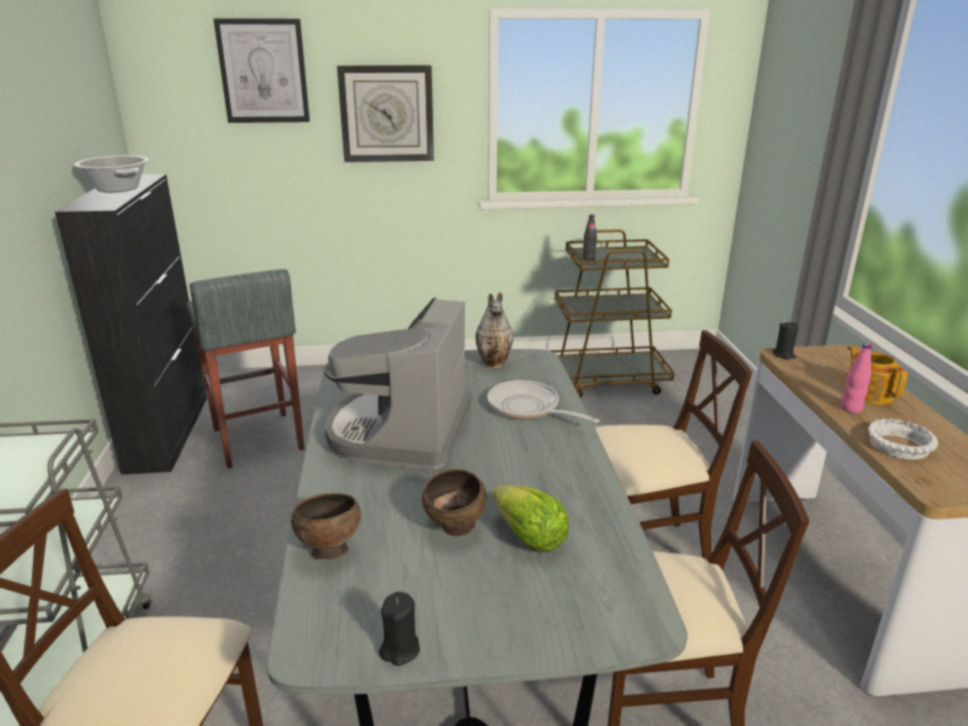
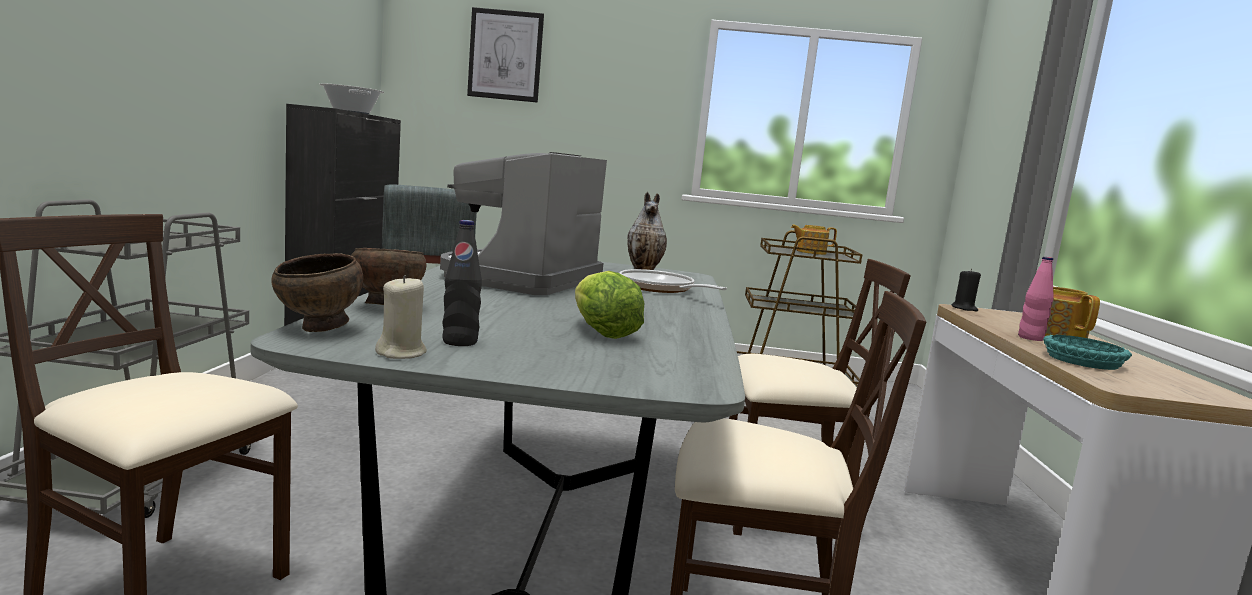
camera: 10 degrees right, 15 degrees down
wall clock [337,65,434,162] -> none
black candle [379,592,420,666] -> beige candle [375,275,427,359]
brown bowl [422,469,487,536] -> brown bowl moved to [271,253,363,332]
black bottle [583,214,597,261] -> black bottle moved to [442,220,482,346]
white bowl [868,419,938,460] -> turquoise bowl [1043,335,1132,370]
none -> teapot [791,225,837,255]

